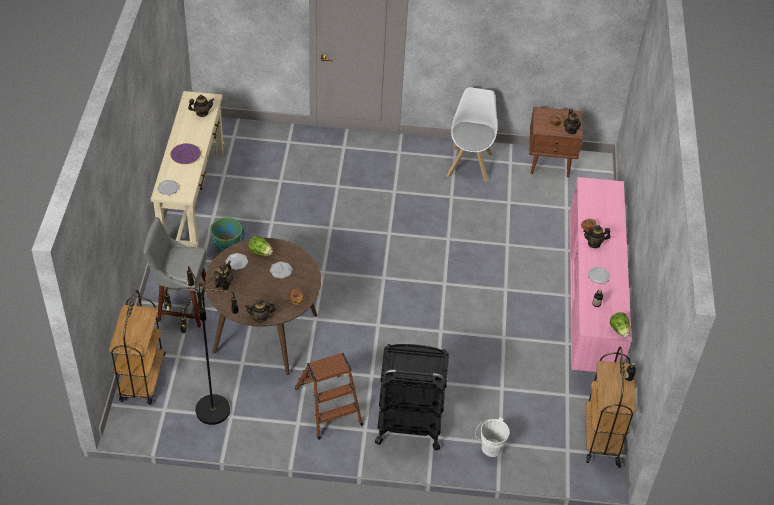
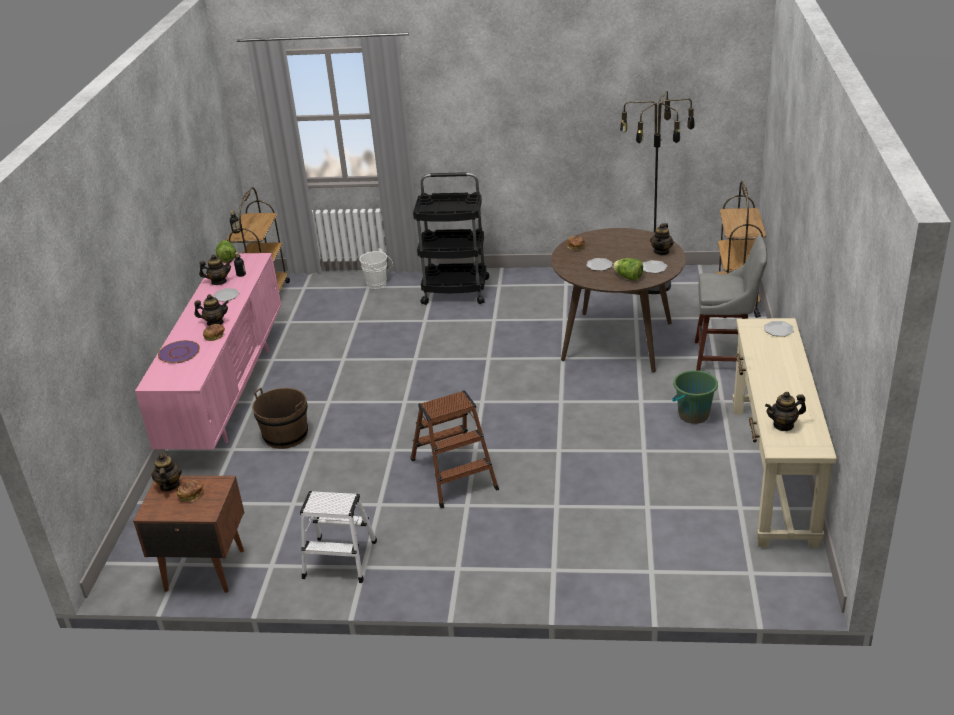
camera: 175 degrees left, 15 degrees down
purple plate [170,143,201,164] -> purple plate moved to [158,340,200,364]
teapot [245,299,276,323] -> teapot moved to [199,254,232,285]
brown step ladder [295,352,363,440] -> brown step ladder moved to [410,390,499,509]
chair [447,87,497,182] -> white step ladder [300,491,377,583]
none -> brown bucket [252,388,308,449]

